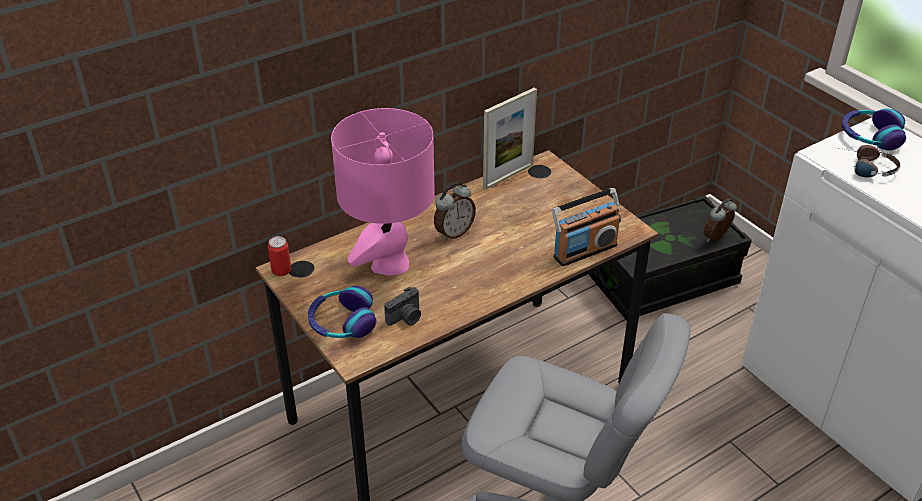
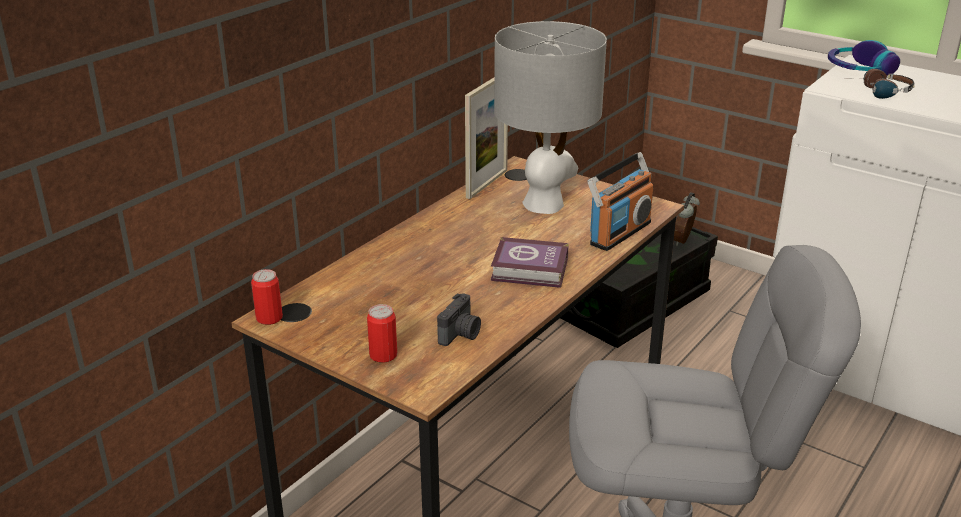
camera: 20 degrees left, 10 degrees down
headphones [308,286,376,338] -> can [367,304,397,363]
pink table lamp [331,108,435,276] -> none
alarm clock [434,182,476,241] -> none
none -> book [491,237,569,288]
none -> grey table lamp [494,21,607,214]

